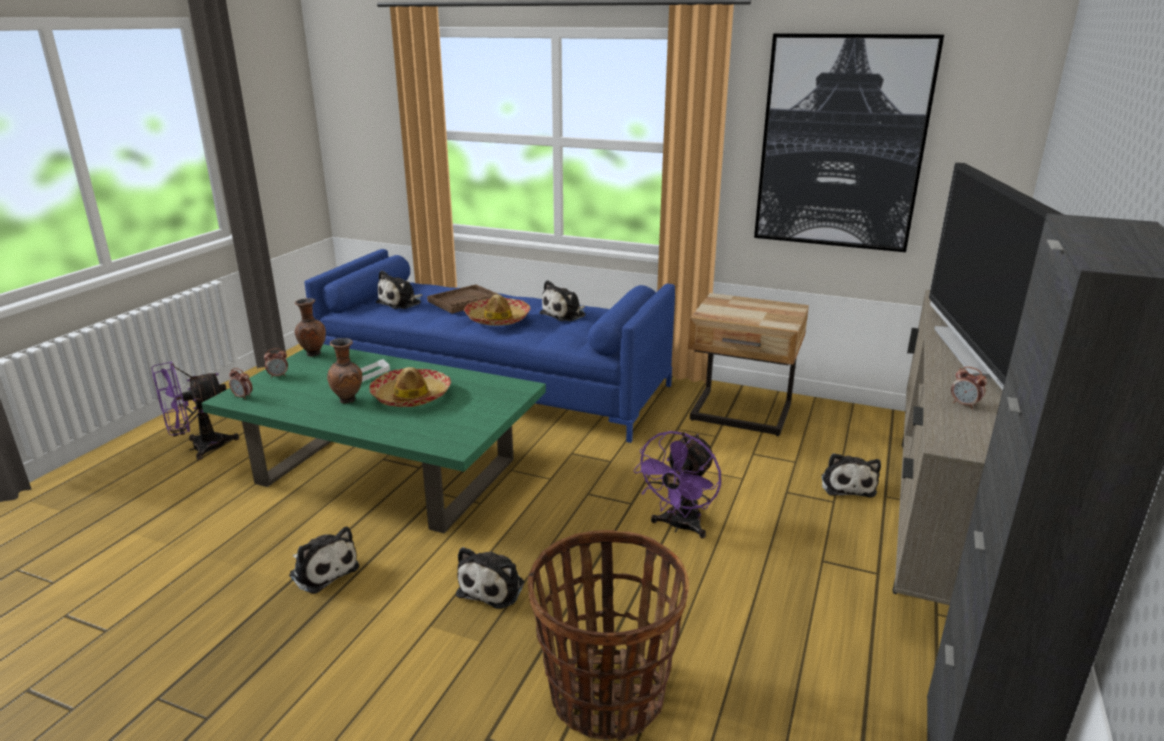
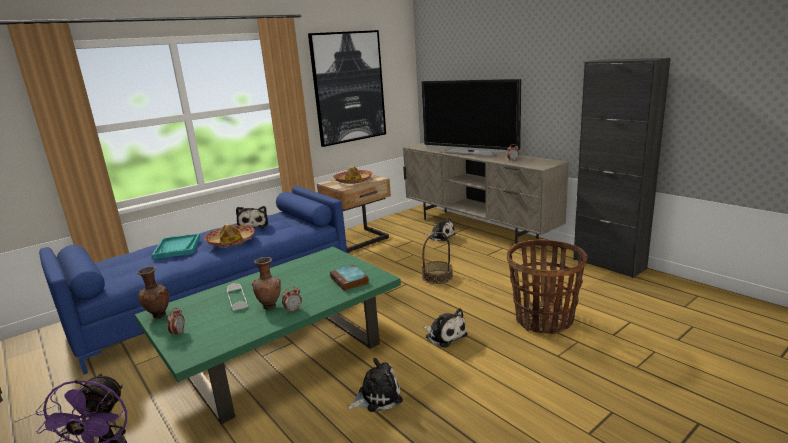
camera: 60 degrees left, 5 degrees down
alarm clock [229,368,252,400] -> alarm clock moved to [282,286,302,312]
hat [369,367,451,407] -> hat moved to [333,166,372,184]
plush toy [376,270,422,309] -> none
brown tray [427,284,500,313] -> turquoise tray [152,233,200,259]
purple fan [633,431,721,539] -> basket [422,232,453,284]
none -> book [330,265,369,291]

